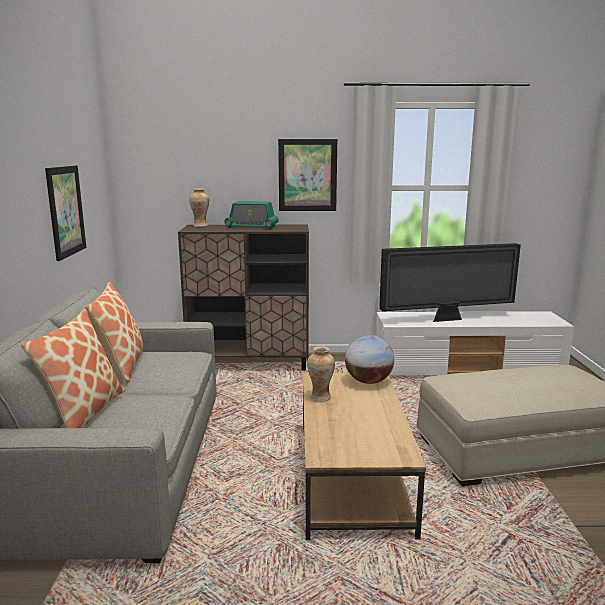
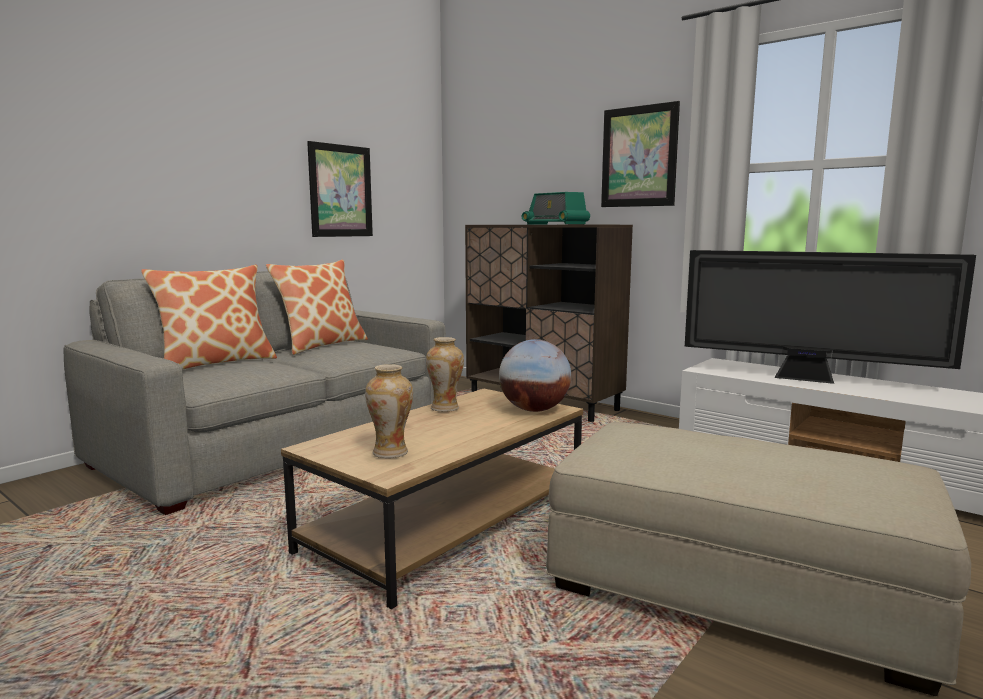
camera: 40 degrees right, 5 degrees down
vase [189,189,209,227] -> vase moved to [365,364,413,458]

